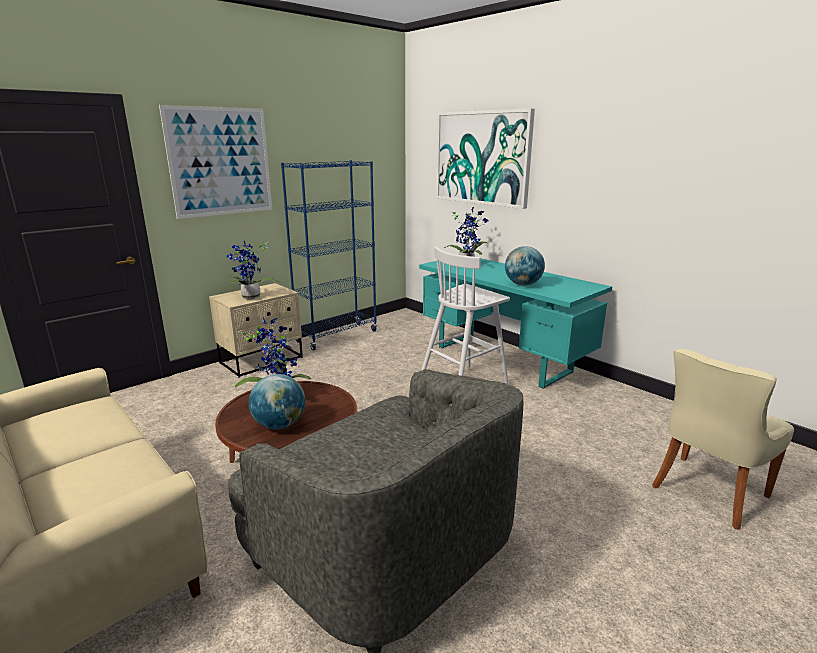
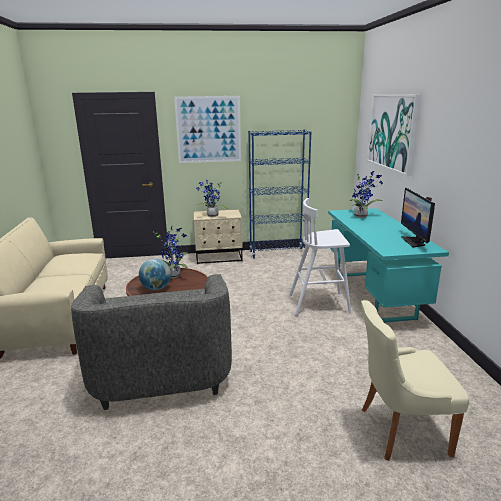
camera: 35 degrees right, 0 degrees up
globe [505,246,545,285] -> none
none -> monitor [401,188,435,248]

